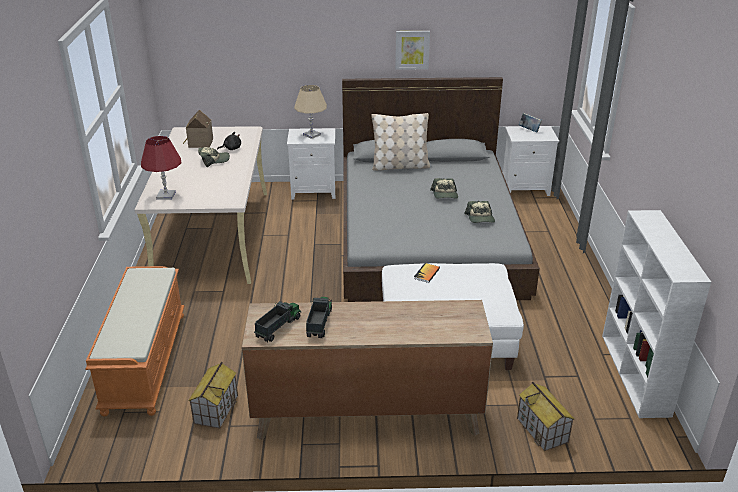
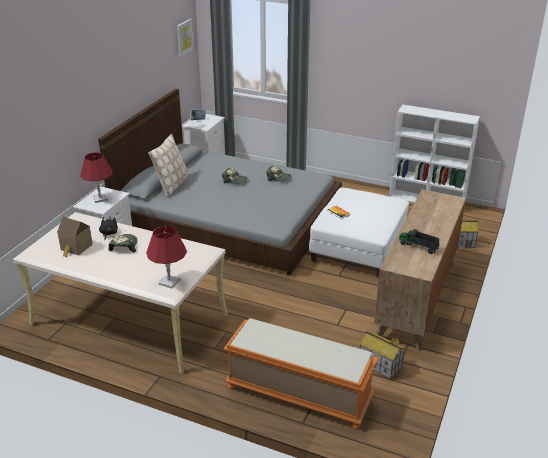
camera: 65 degrees left, 0 degrees up
toy truck [254,301,301,342] -> none
beige table lamp [294,85,327,139] -> red table lamp [80,152,113,203]
picture [395,31,430,70] -> picture moved to [177,19,194,57]

